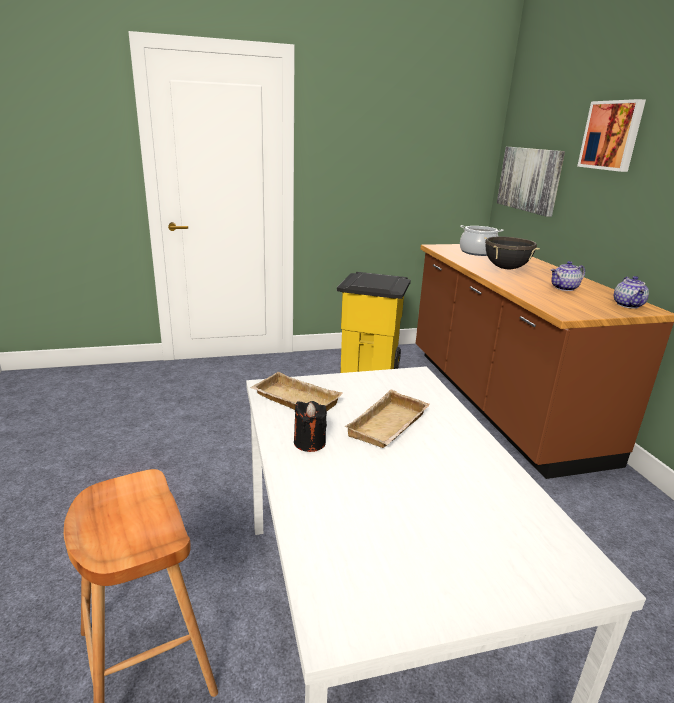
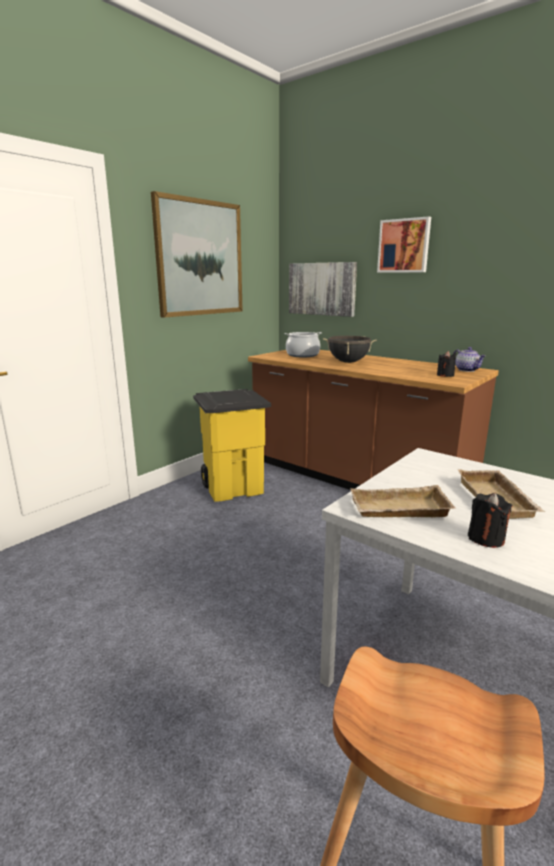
camera: 35 degrees left, 5 degrees down
teapot [551,261,585,291] -> none
none -> picture [151,191,242,318]
none -> black candle [437,351,456,377]

